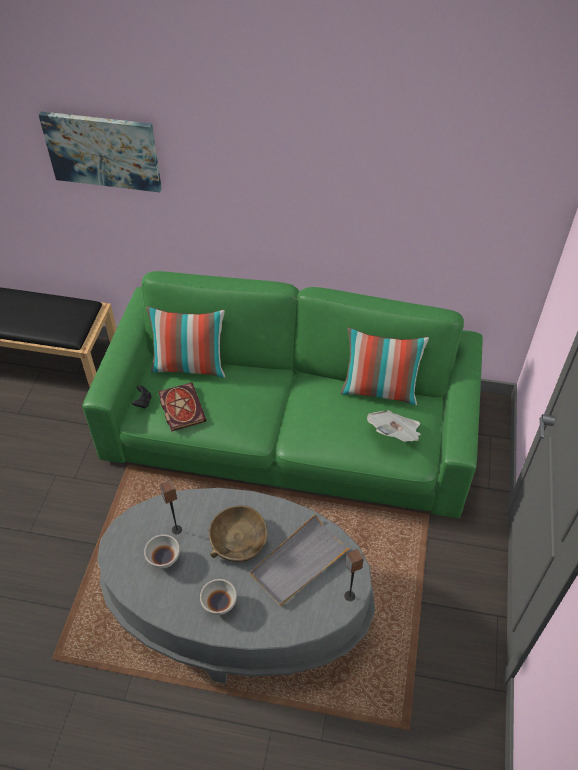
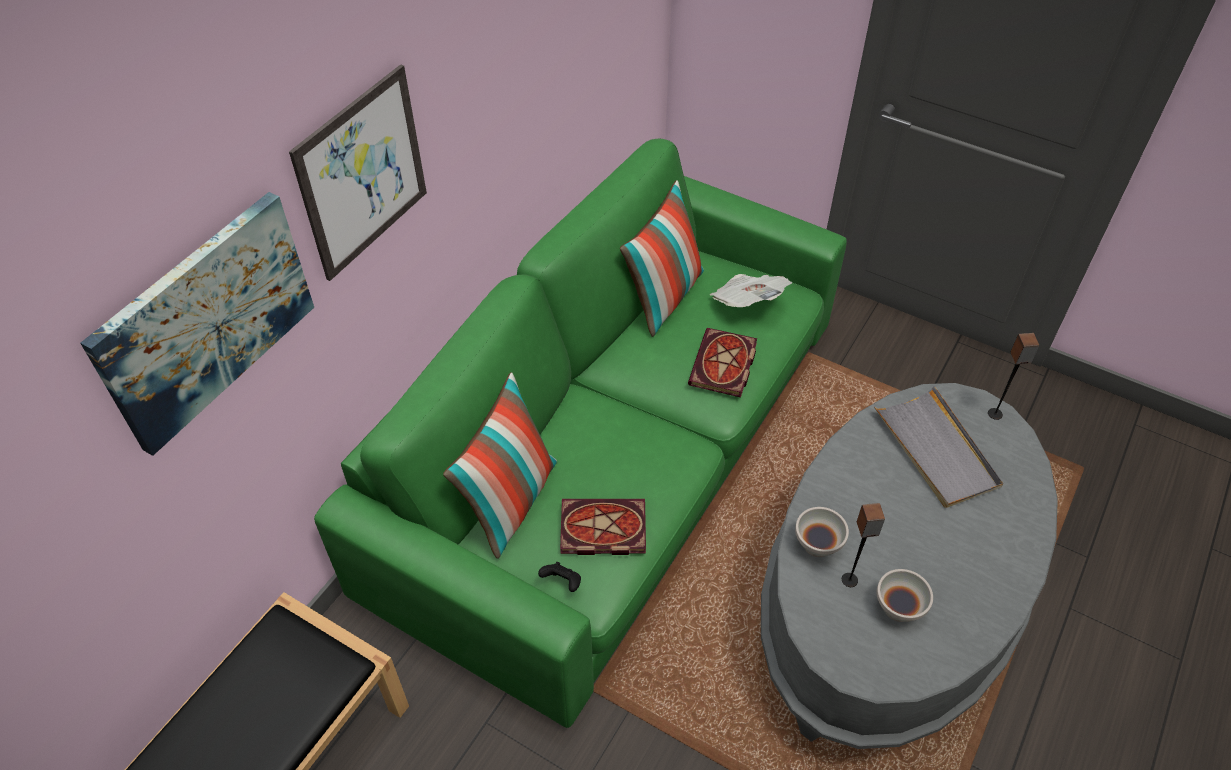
camera: 70 degrees left, 0 degrees up
white bowl [200,579,237,615] -> white bowl moved to [795,507,849,557]
brown bowl [209,505,268,562] -> none
none -> picture [289,64,427,281]
none -> book [688,328,757,397]

